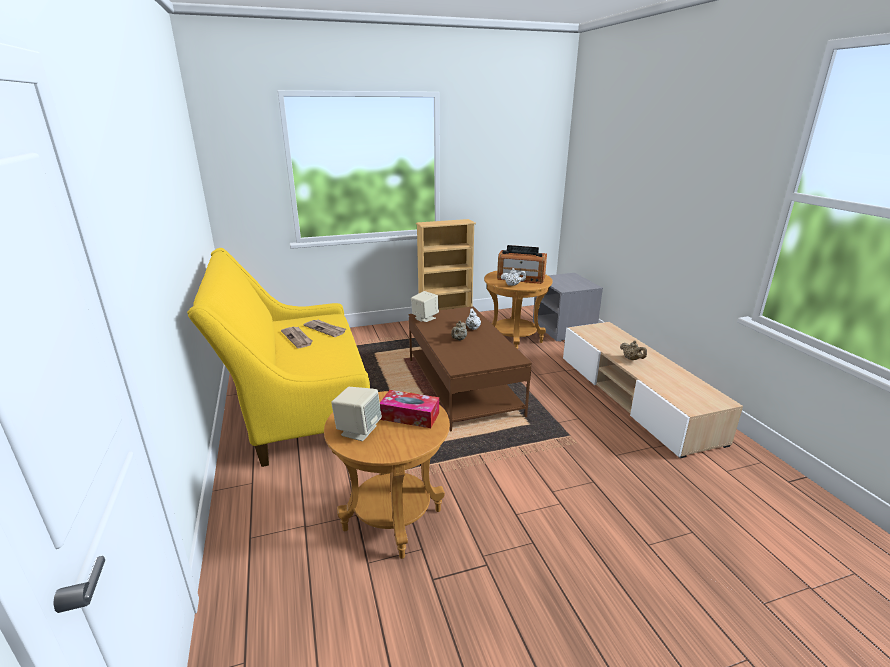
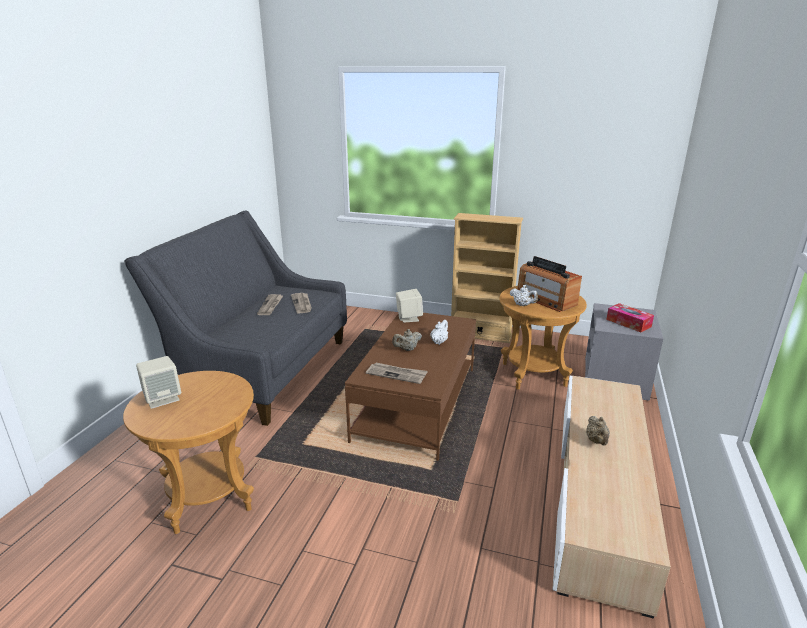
camera: 35 degrees right, 0 degrees up
yellow sofa [187,248,370,467] -> grey sofa [125,211,347,426]
tissue box [380,390,439,428] -> tissue box moved to [606,303,654,332]
none -> newspaper [366,363,428,384]

